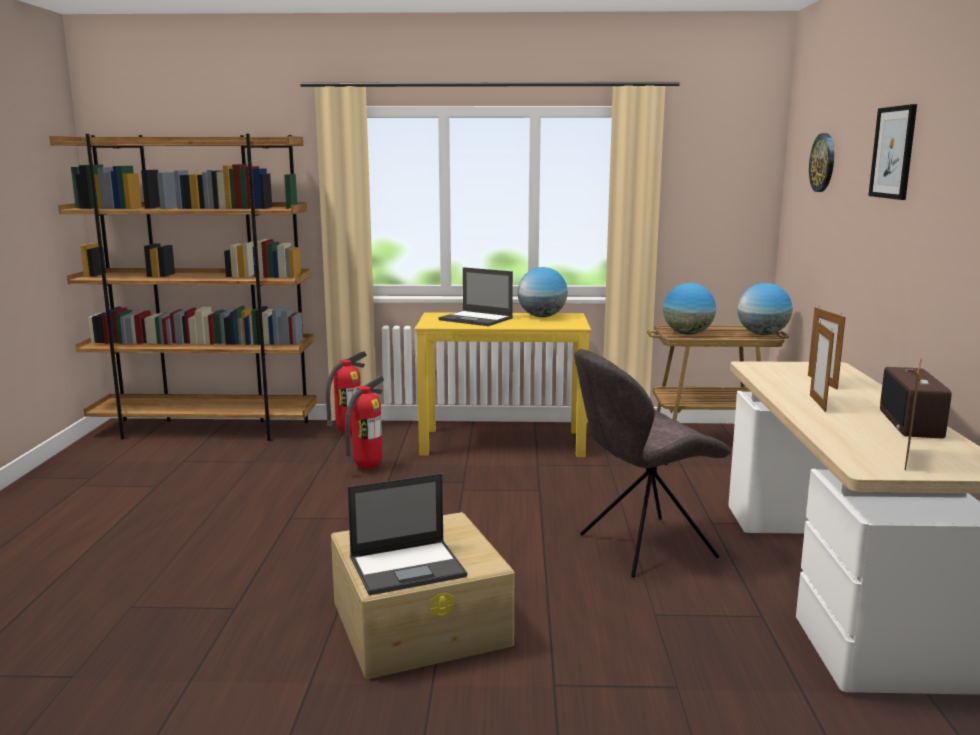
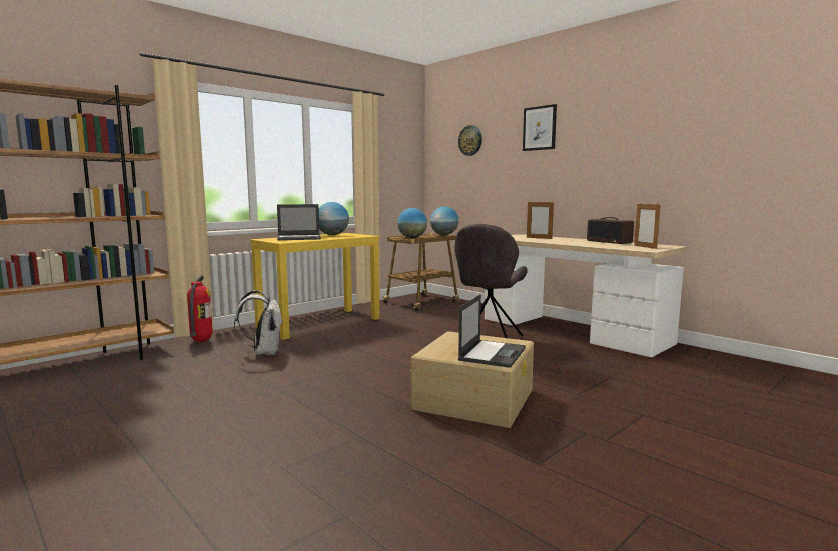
camera: 45 degrees left, 5 degrees down
fire extinguisher [345,376,384,469] -> white backpack [234,290,283,355]
picture frame [810,321,834,412] -> none

